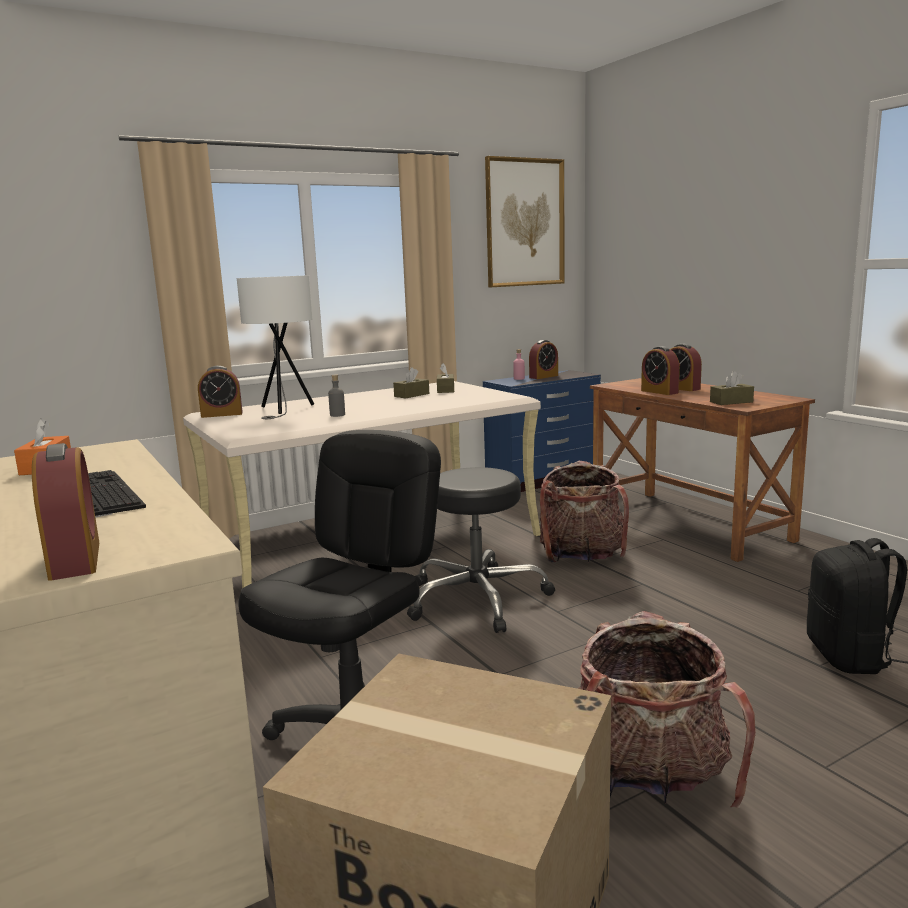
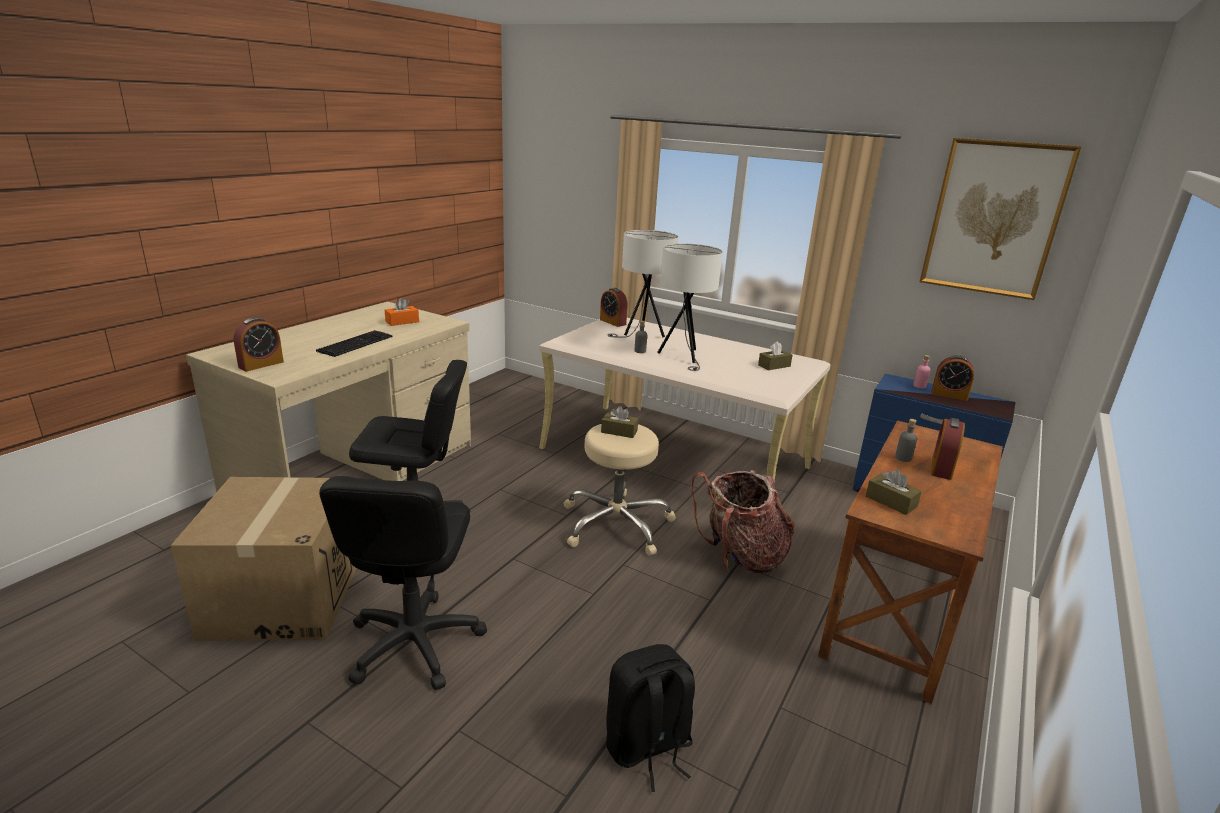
camera: 60 degrees right, 10 degrees up
brown tissue box [393,367,429,398] -> brown tissue box moved to [601,406,638,438]
black stool [407,467,555,633] -> beige stool [564,424,676,556]
backpack [577,611,756,808] -> black office chair [319,476,487,690]
alarm clock [641,346,680,395] -> grey bottle [895,419,917,462]
none -> white table lamp [657,244,723,371]

